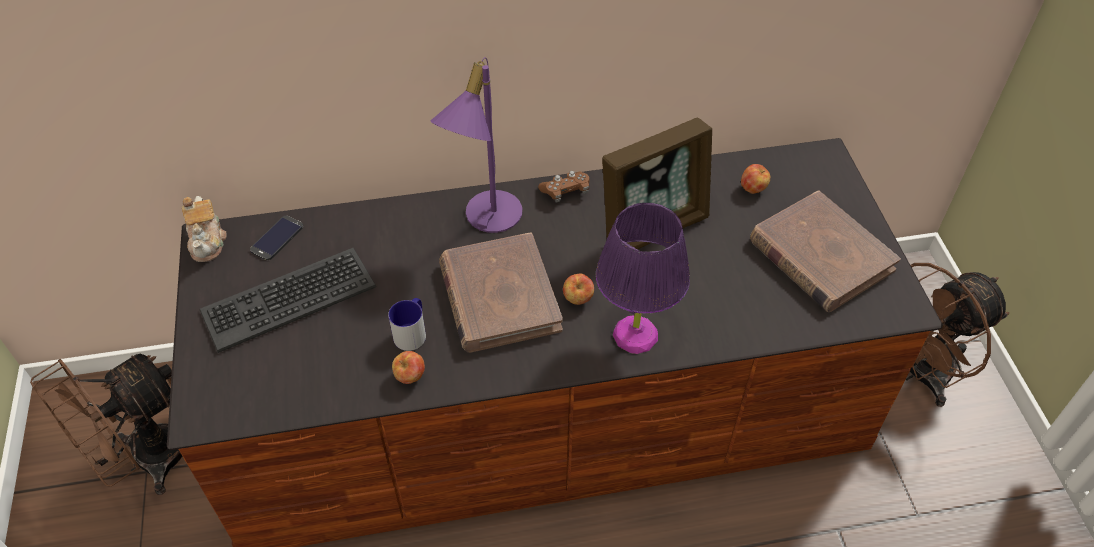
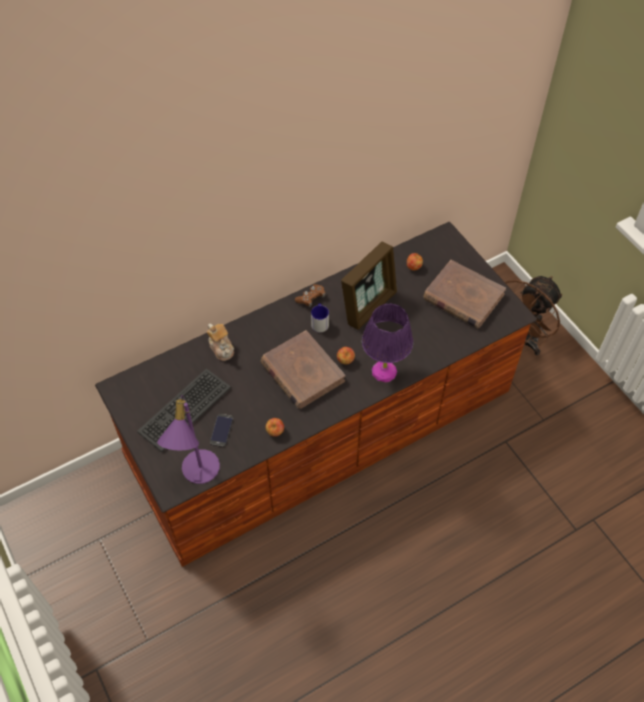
camera: 20 degrees left, 5 degrees up
brown fan [30,354,182,495] -> none
teapot [182,196,226,262] -> teapot moved to [207,324,234,361]
phone [250,216,303,260] -> phone moved to [210,414,233,447]
mug [388,298,426,351] -> mug moved to [311,303,329,332]
purple table lamp [430,57,522,233] -> purple table lamp moved to [157,395,220,484]

